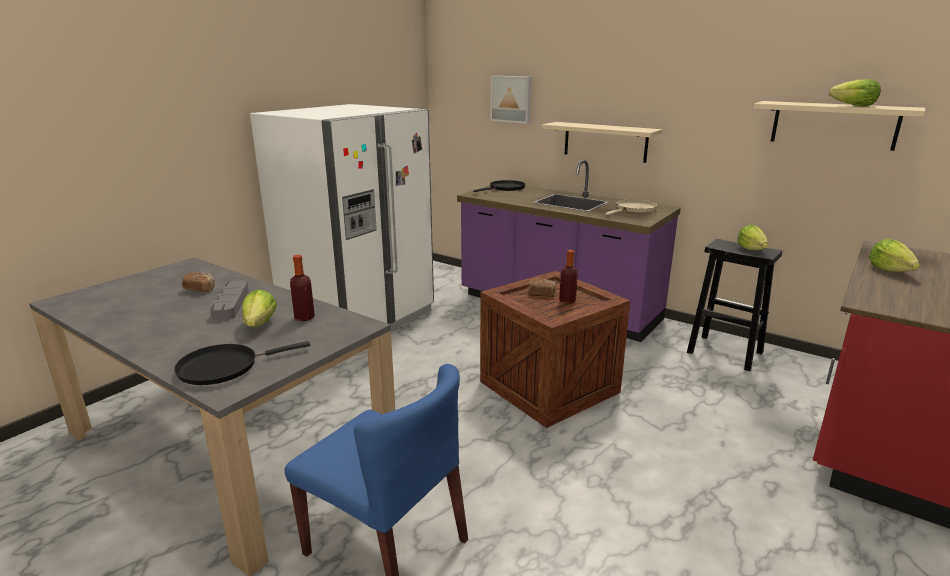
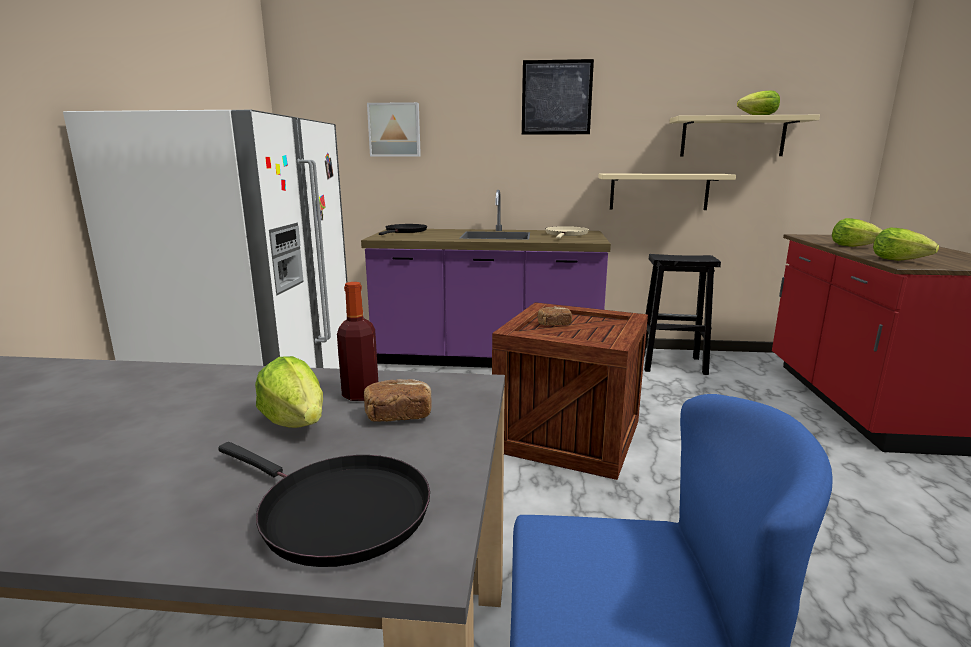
camera: 30 degrees left, 5 degrees down
black frying pan [174,341,310,385] -> black frying pan turned 90 degrees counterclockwise [218,442,430,567]
bread [182,272,215,292] -> bread moved to [364,379,432,422]
grey tray [210,281,249,320] -> none
beige shelf [541,122,662,163] -> beige shelf moved to [598,174,736,210]
bottle [559,250,578,304] -> none
lettuce [737,225,768,250] -> lettuce moved to [873,228,939,261]
none -> picture [522,59,594,135]

